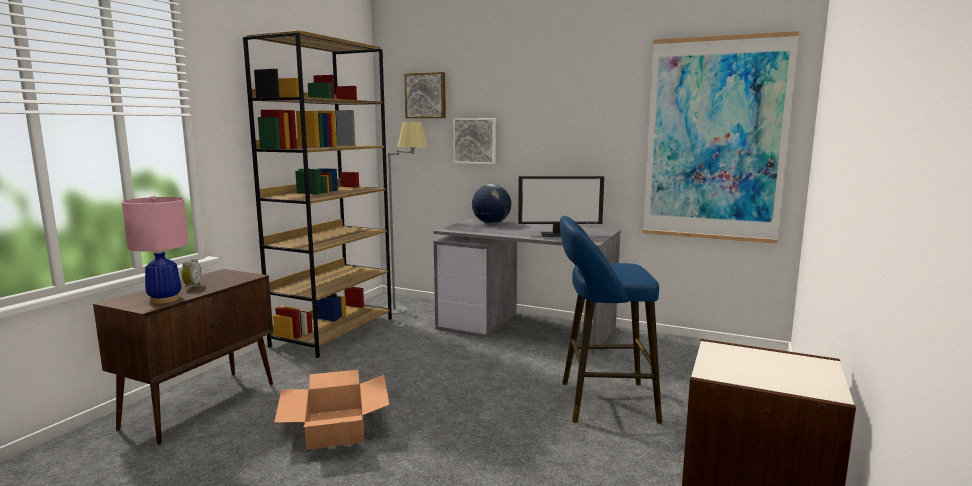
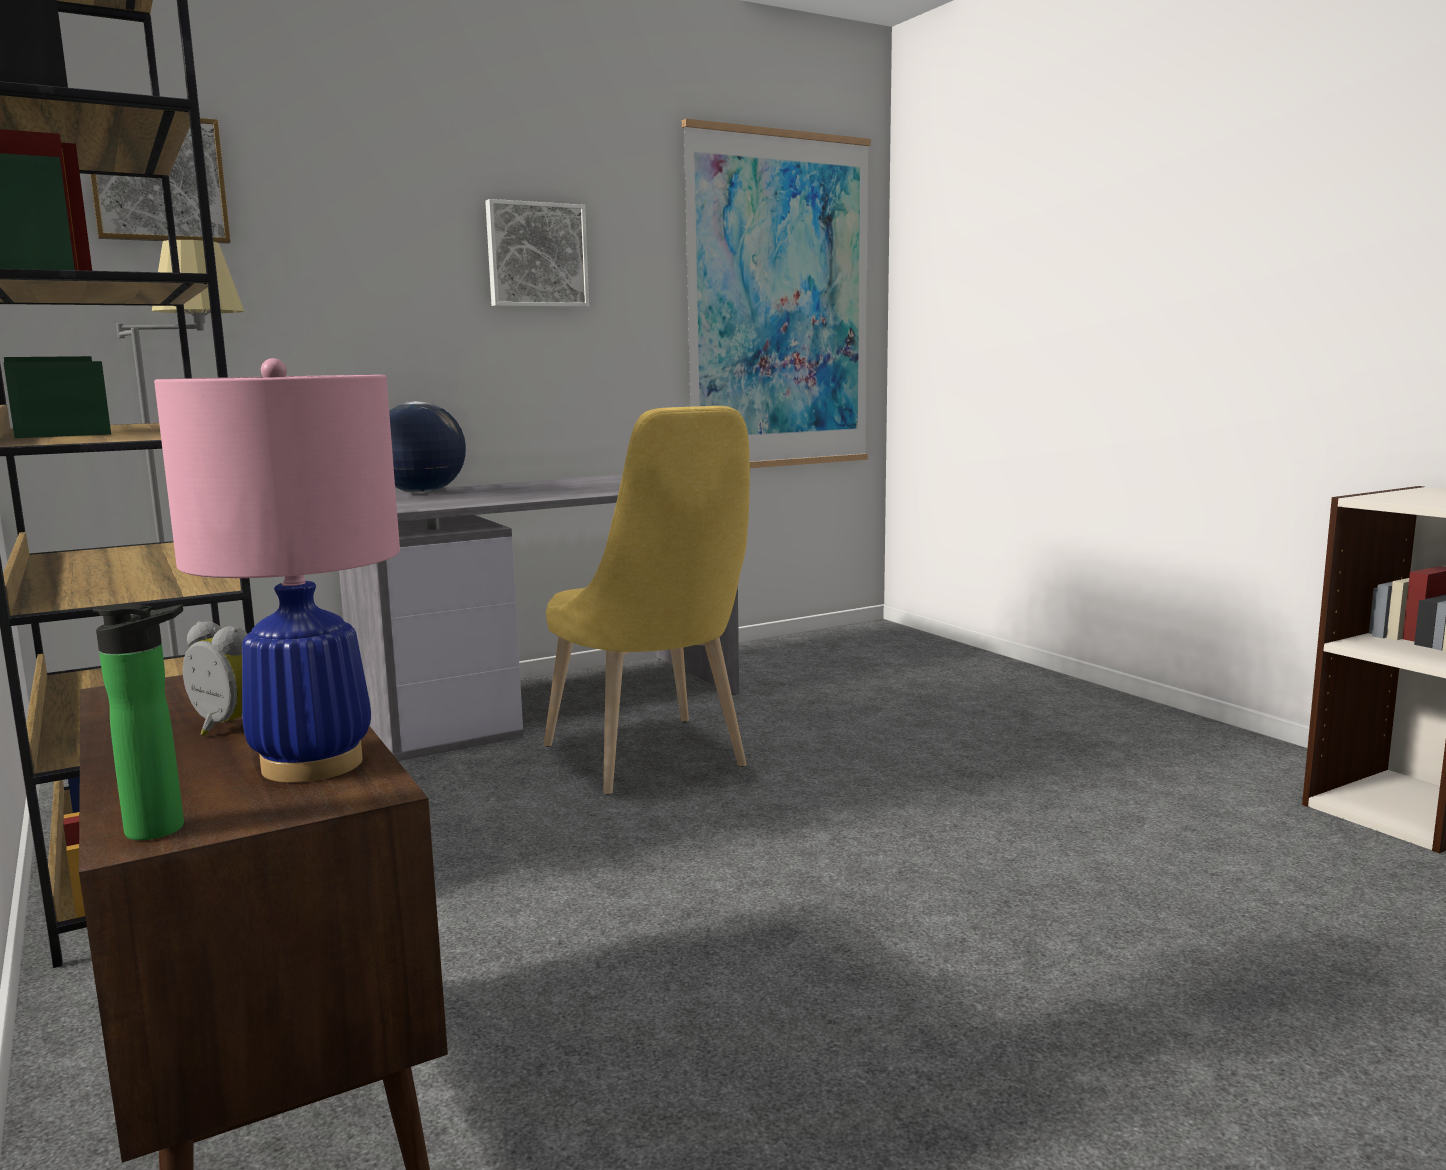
camera: 55 degrees left, 0 degrees up
cardboard box [274,370,389,450] -> none
picture [453,118,496,164] -> picture moved to [485,199,589,307]
monitor [518,176,604,237] -> none
blue stool [560,216,662,424] -> none
none -> bottle [93,604,184,840]
none -> yellow chair [544,406,750,795]

